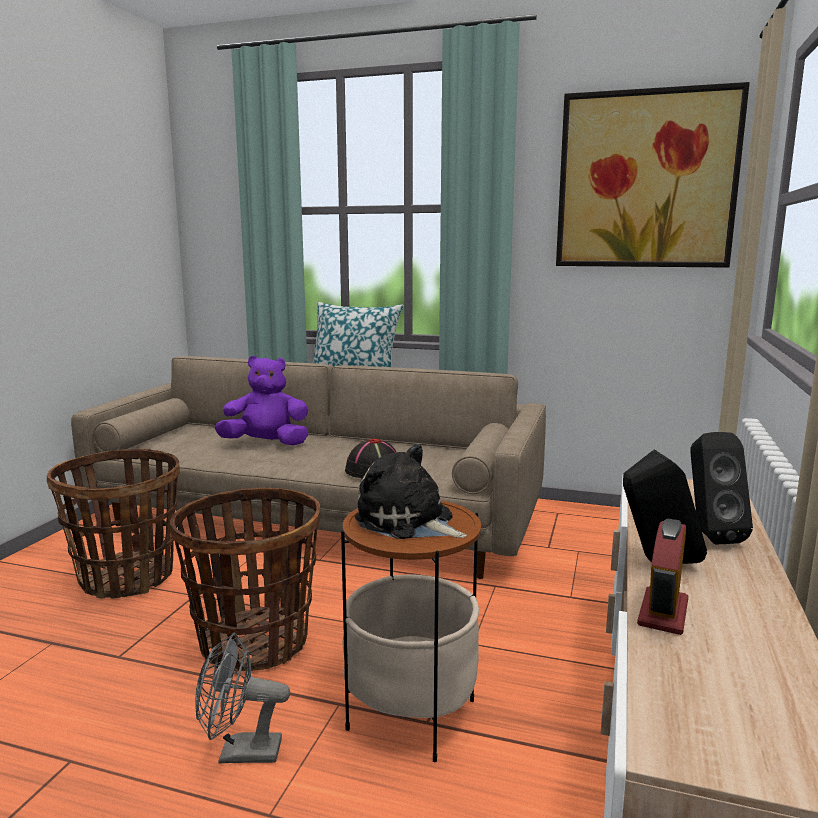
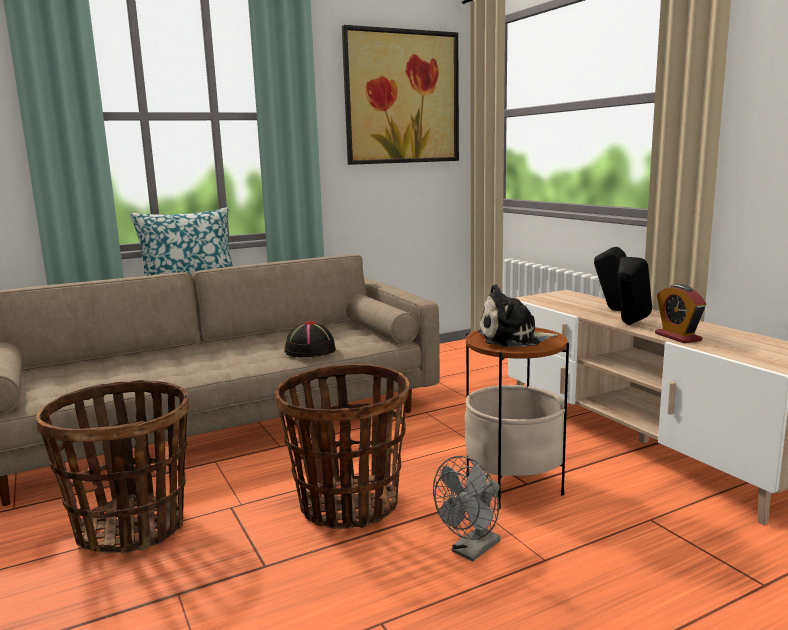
camera: 45 degrees left, 0 degrees up
purple plush toy [214,356,309,445] -> none

